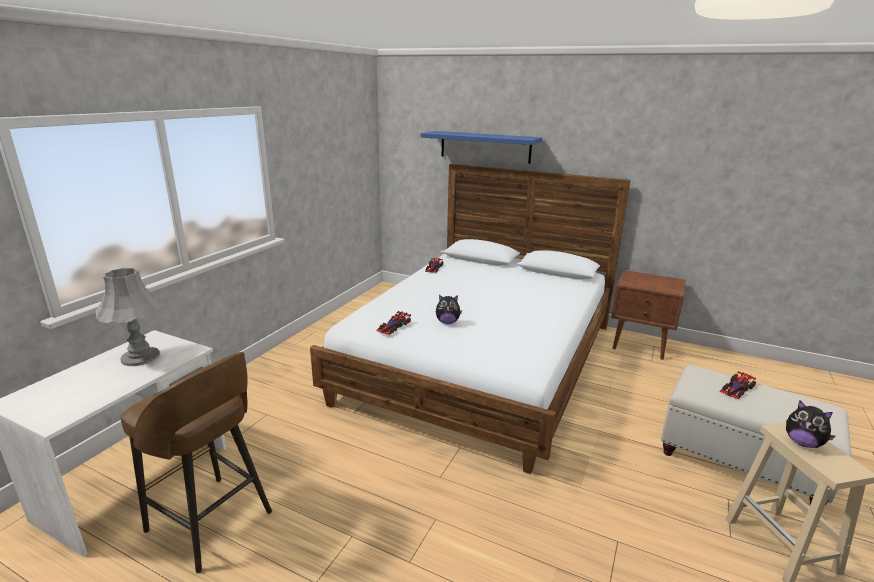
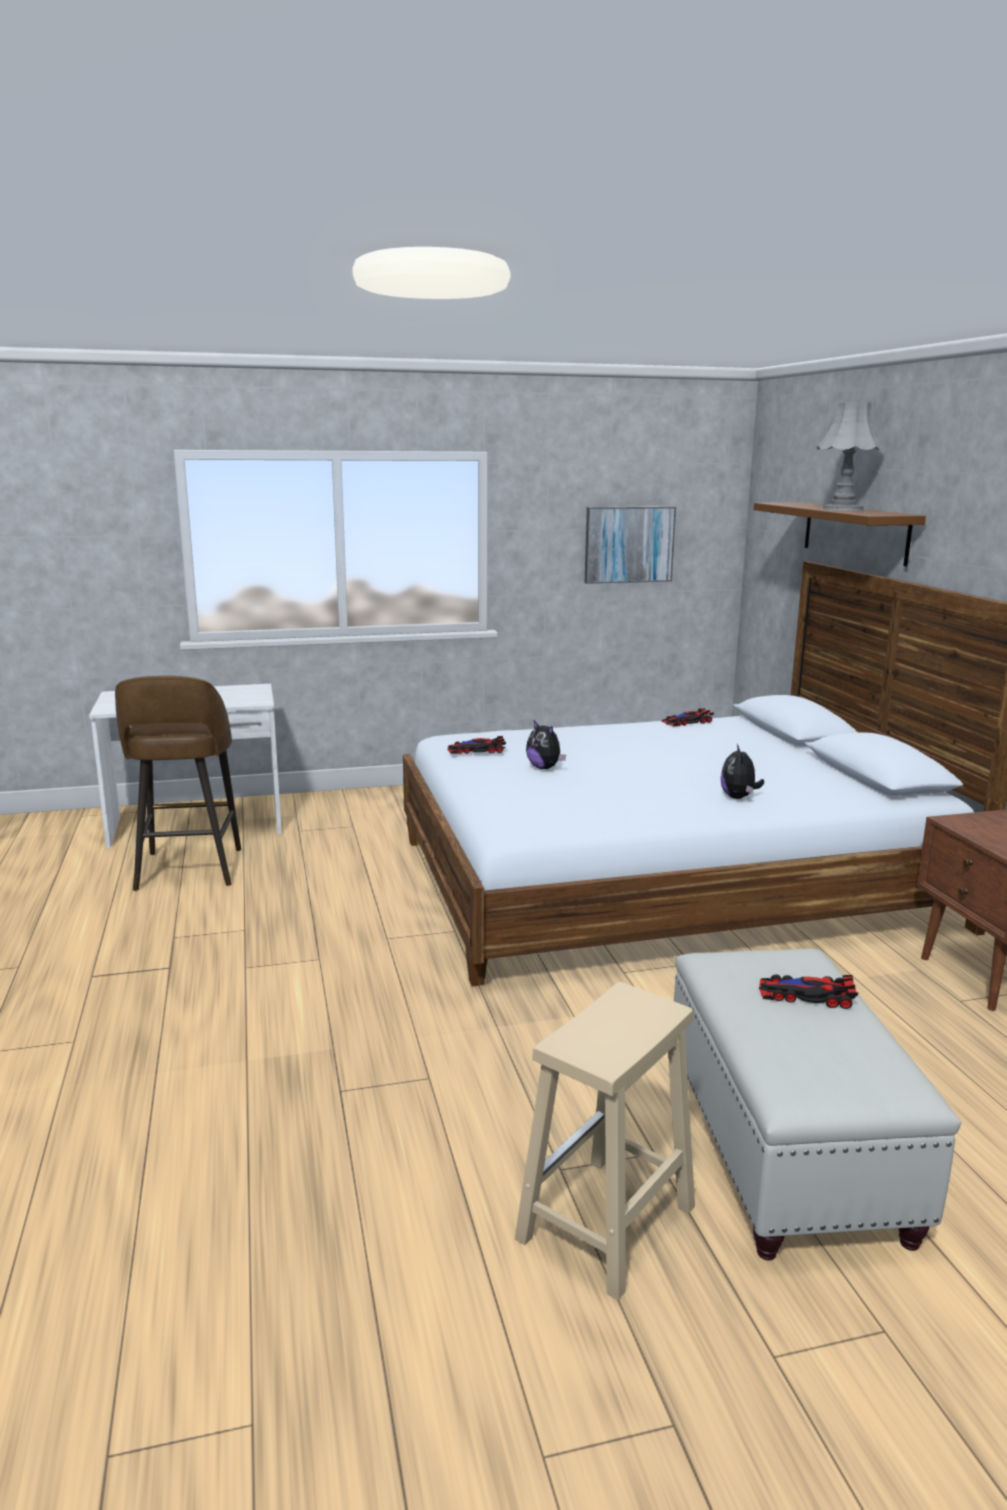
camera: 50 degrees right, 5 degrees down
grey table lamp [96,268,163,366] -> grey table lamp moved to [817,402,884,511]
blue shelf [420,131,542,164] -> brown shelf [753,502,926,566]
plush toy [786,400,835,448] -> plush toy moved to [721,744,764,799]
none -> picture [584,506,676,584]

